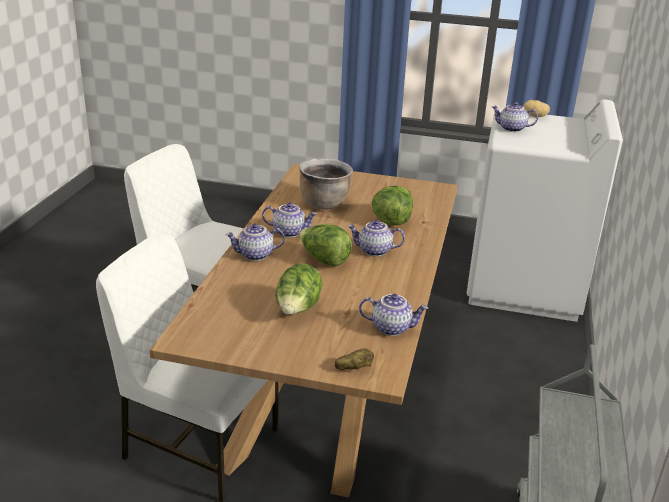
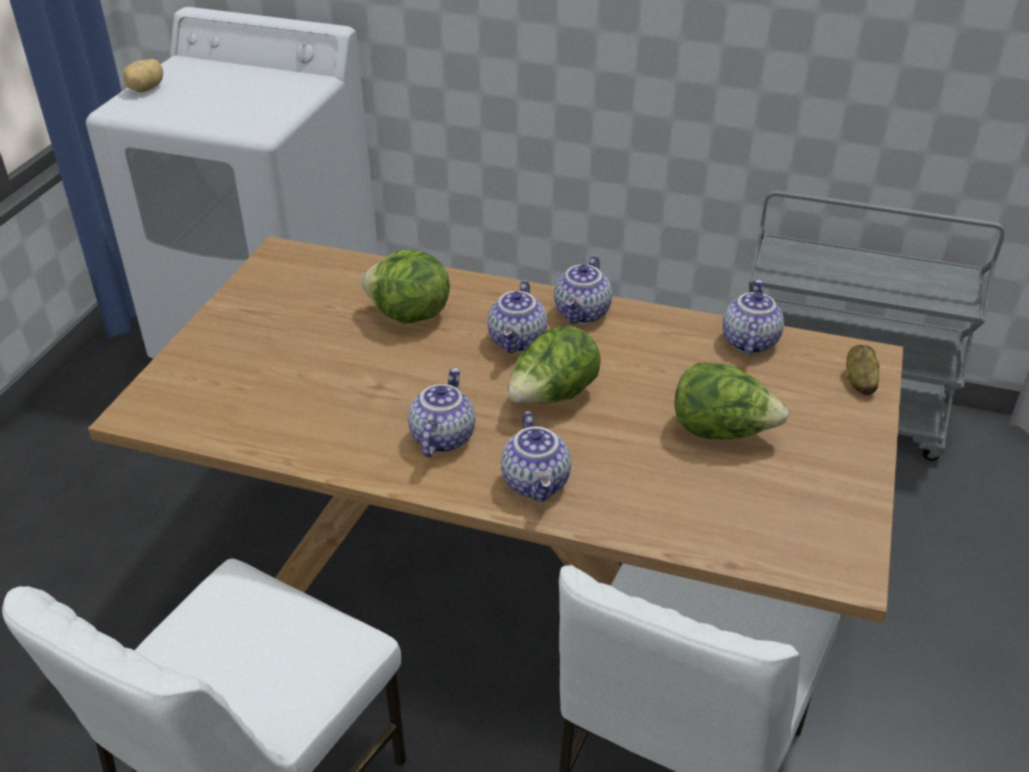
camera: 85 degrees left, 10 degrees up
brown cooking pot [299,159,353,210] -> none
teapot [492,102,538,132] -> teapot moved to [554,255,612,324]

